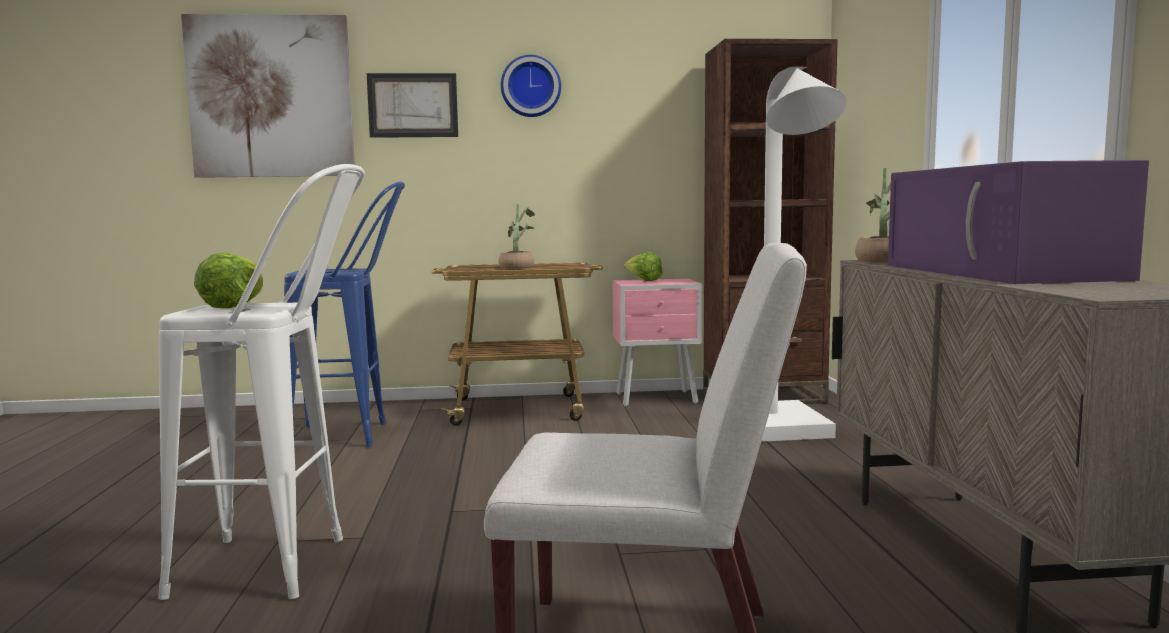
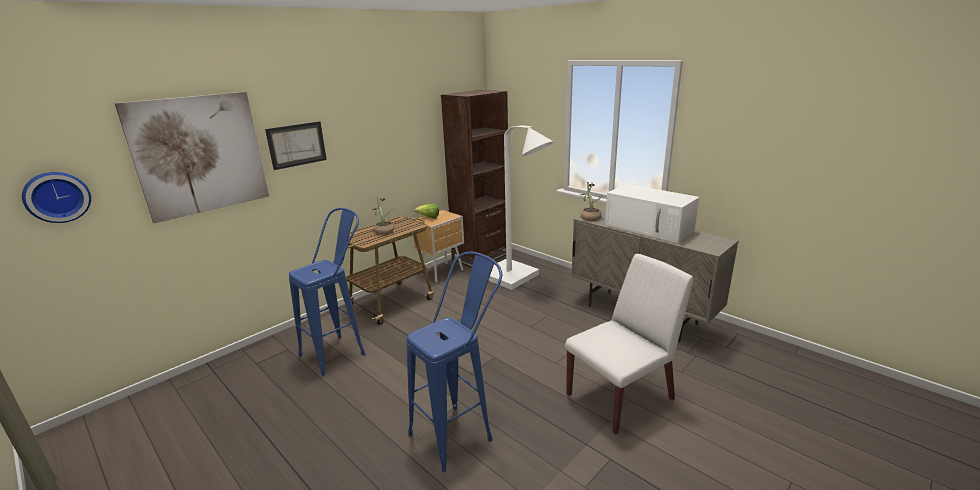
camera: 40 degrees left, 15 degrees up
white stool [158,164,365,600] -> blue stool [407,252,502,472]
lettuce [194,252,263,309] -> none
wall clock [501,55,561,117] -> wall clock moved to [22,172,91,223]
pink nightstand [612,279,702,407] -> brown nightstand [413,210,464,283]
purple microwave [888,160,1149,284] -> white microwave [605,184,700,243]

